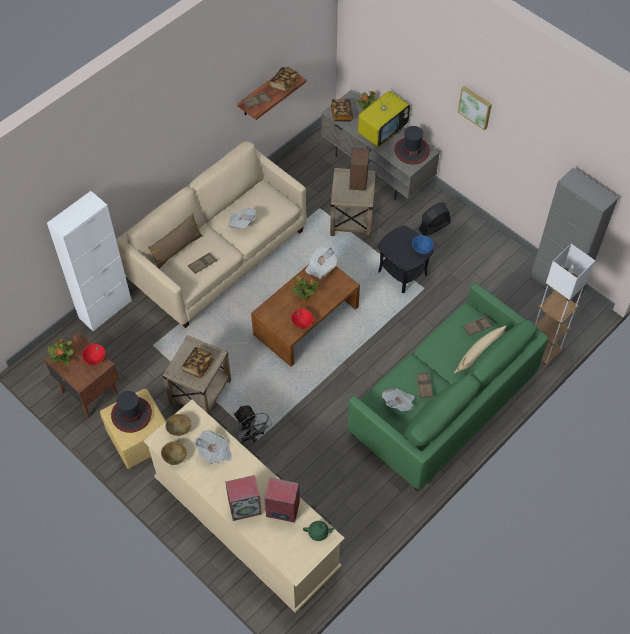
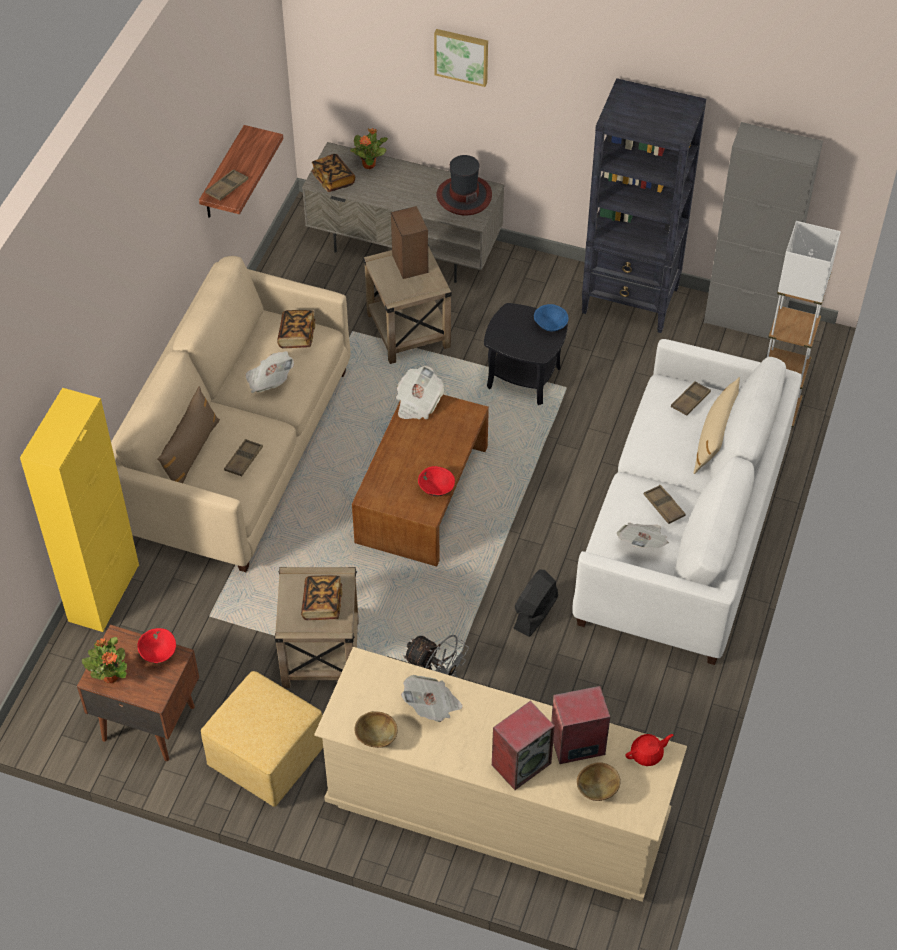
camera: 25 degrees left, 5 degrees down
white cabinet [47,191,132,332] -> yellow cabinet [20,388,139,632]
hat [111,391,152,433] -> none
brown bowl [165,414,191,436] -> brown bowl moved to [577,762,621,801]
book [270,67,299,93] -> book moved to [277,310,315,349]
potted plant [291,275,318,300] -> none
green teapot [303,521,336,541] -> red teapot [626,734,674,766]
green sofa [347,283,548,492] -> white sofa [572,339,802,665]
television [358,88,410,147] -> none
black fan [419,203,451,236] -> black fan moved to [513,570,558,637]
picture [458,86,492,131] -> picture moved to [434,29,488,87]
none -> black bookcase [582,78,706,333]

